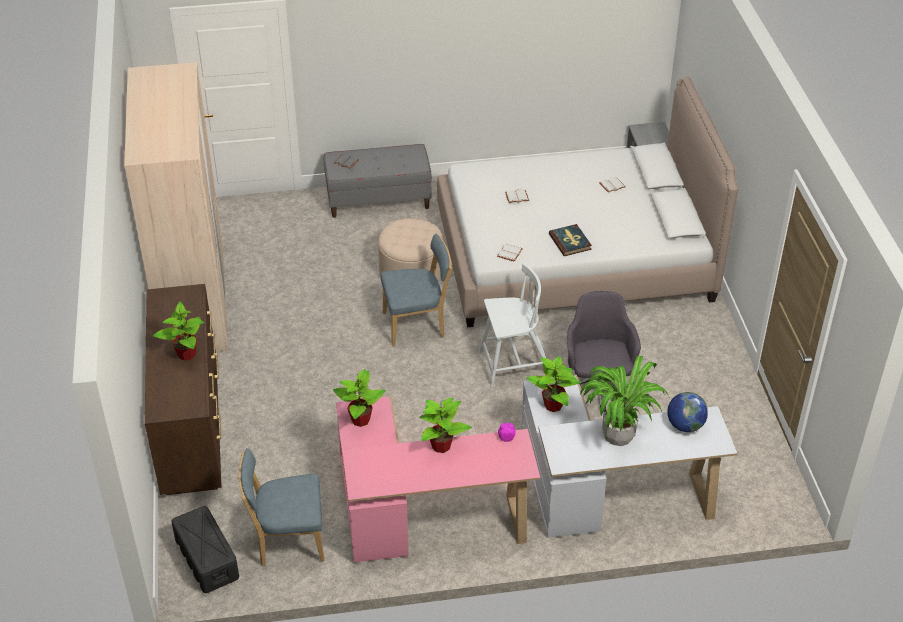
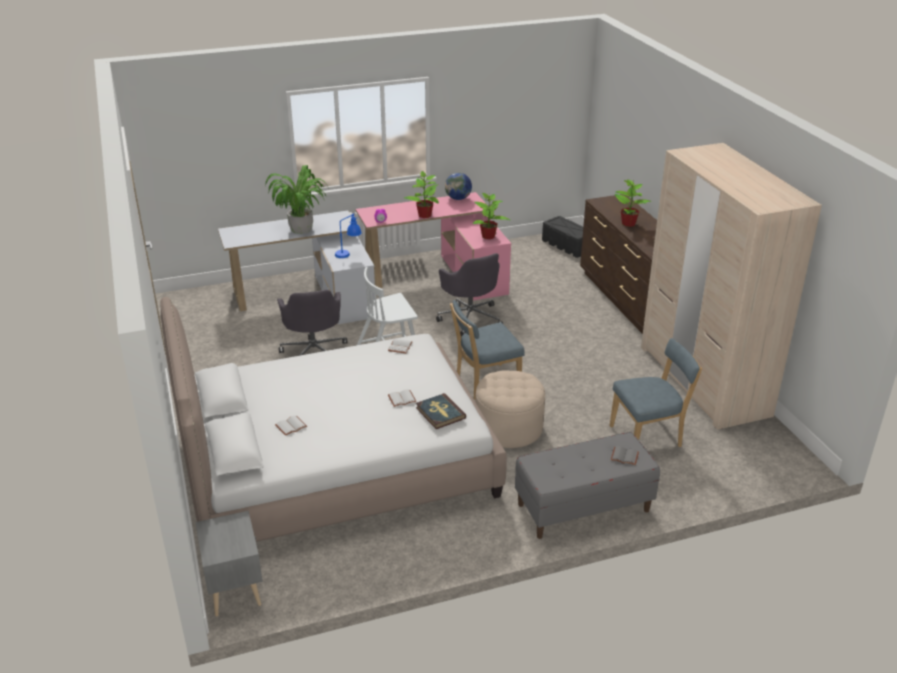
camera: 170 degrees right, 10 degrees down
blue chair [239,448,324,566] -> blue chair moved to [609,338,702,447]
potted plant [526,356,580,412] -> blue table lamp [335,213,362,258]
book [549,224,592,256] -> book moved to [416,393,466,429]
globe [667,392,708,432] -> globe moved to [445,173,472,200]
none -> grey office chair [436,253,503,337]

